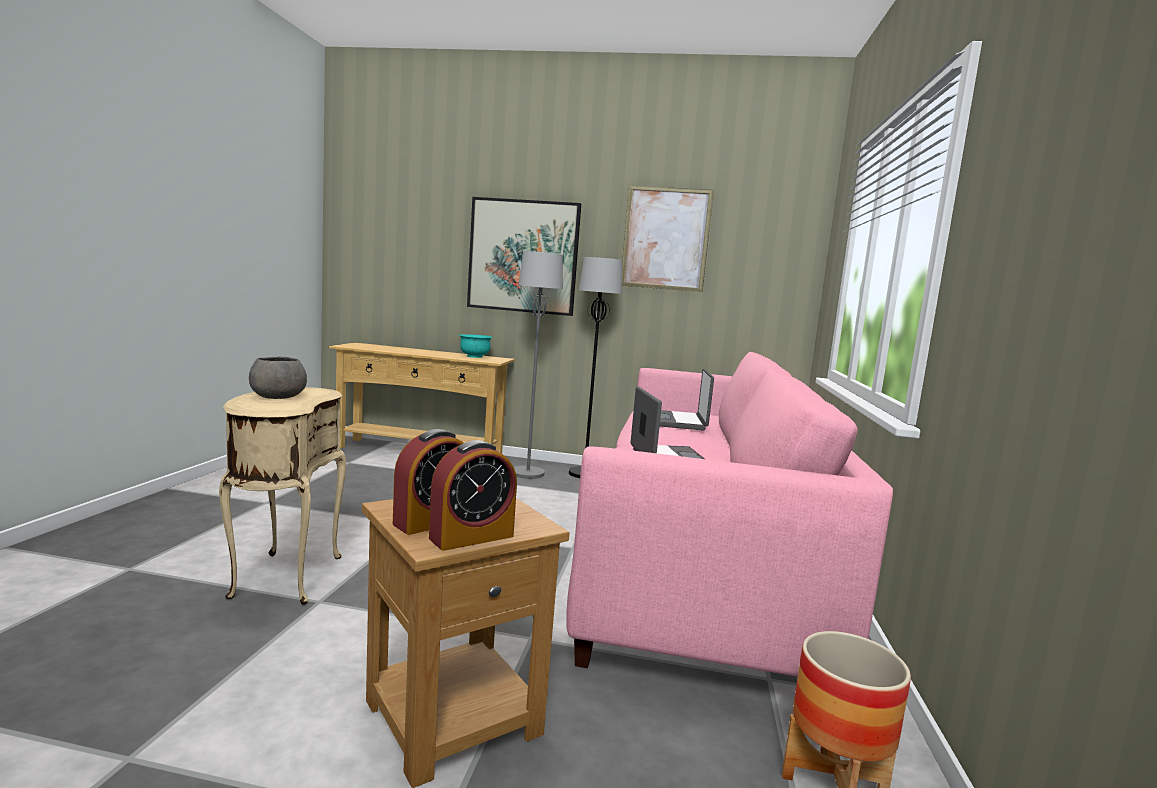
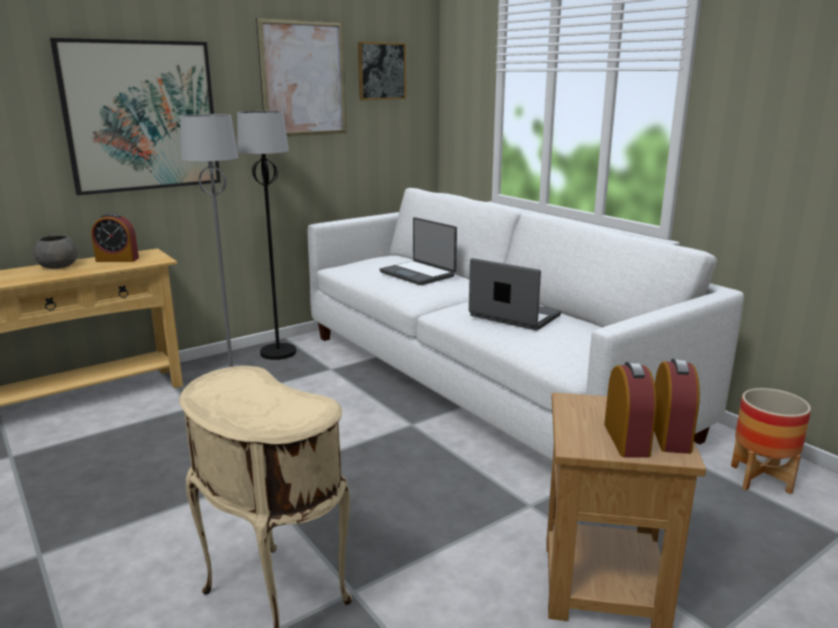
camera: 45 degrees left, 10 degrees up
grey bowl [249,357,307,399] -> grey bowl moved to [34,235,78,269]
turquoise bowl [459,334,492,358] -> alarm clock [91,213,139,262]
pink sofa [567,352,893,677] -> white sofa [308,188,744,461]
none -> picture [358,42,406,100]

